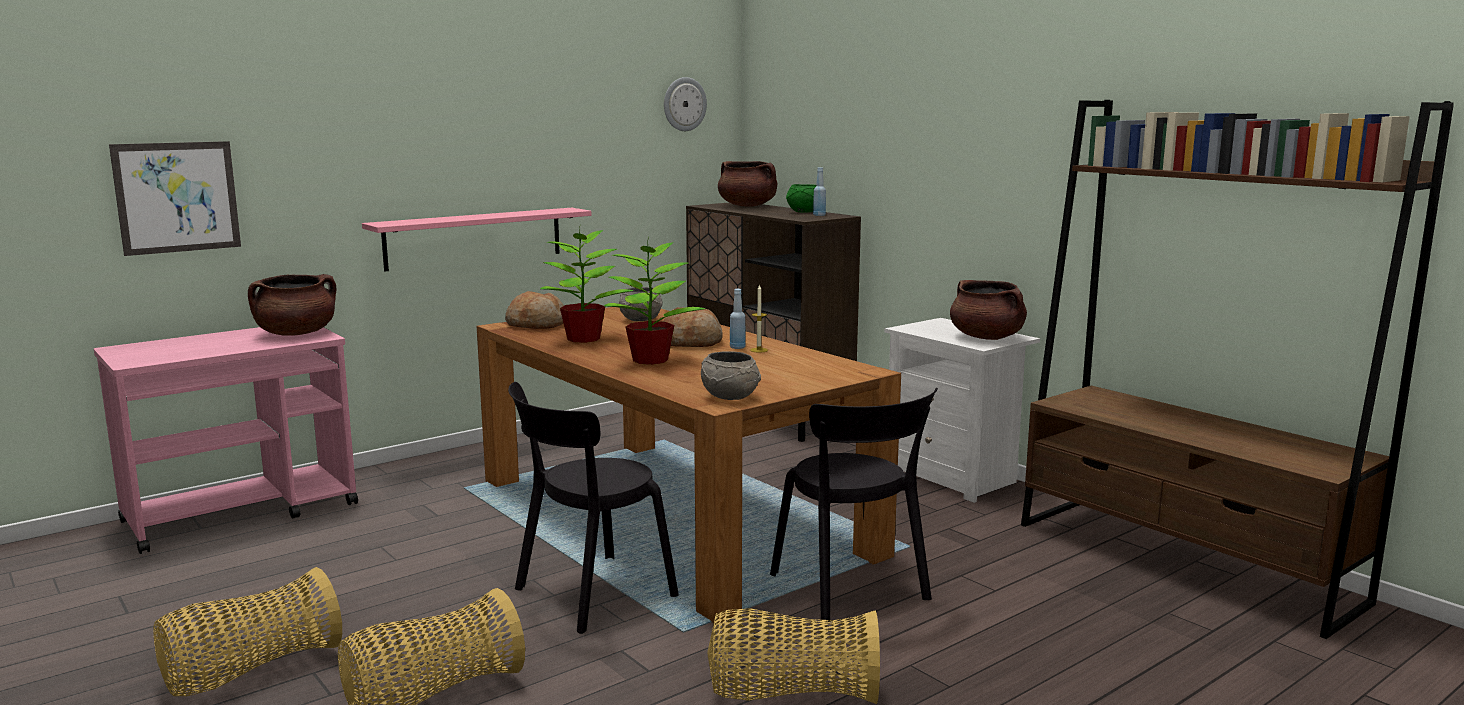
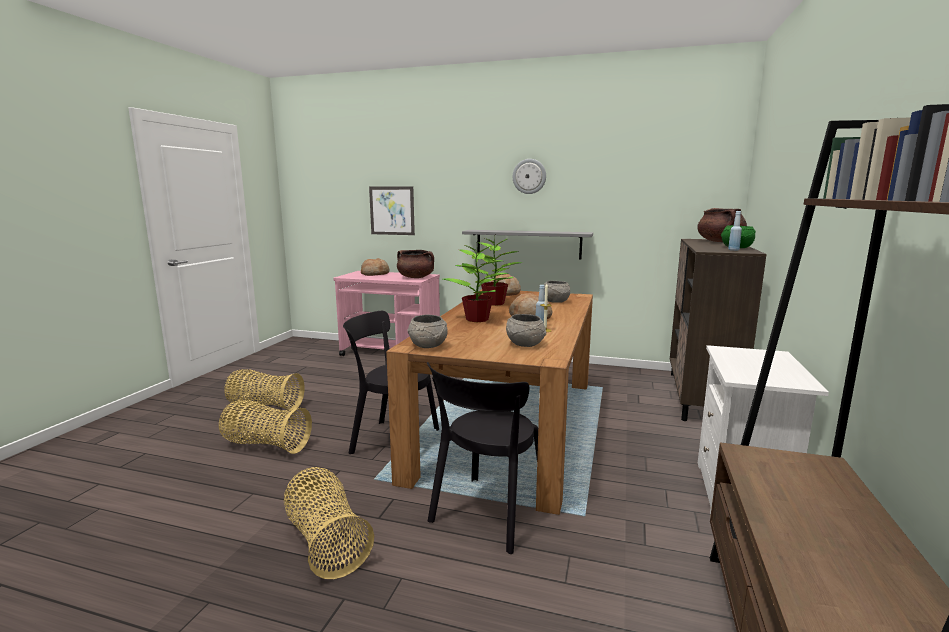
camera: 55 degrees right, 0 degrees up
pink shelf [362,208,591,271] -> grey shelf [462,230,593,260]
wall clock [664,77,707,131] -> wall clock moved to [513,159,546,194]
brown cooking pot [950,280,1027,340] -> none
none -> bread [361,258,389,276]
none -> grey bowl [506,314,546,347]

